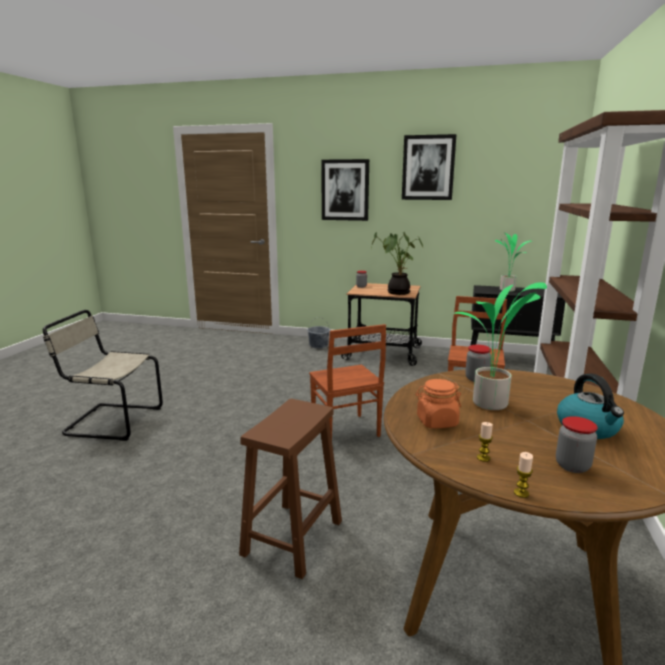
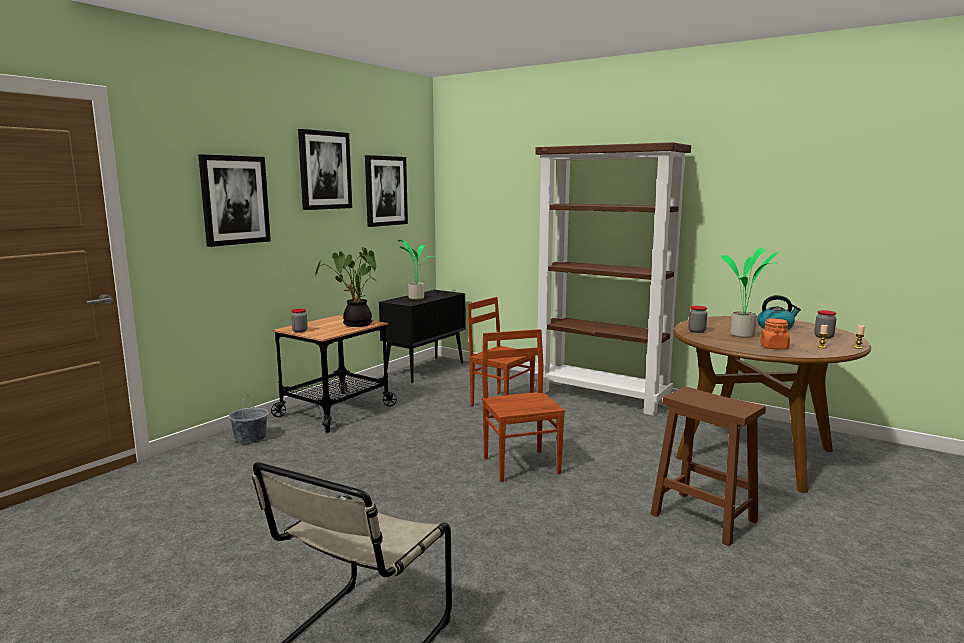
camera: 70 degrees left, 5 degrees down
brown chair [309,324,386,438] -> brown chair turned 105 degrees counterclockwise [482,329,565,482]
none -> picture [365,155,408,227]

